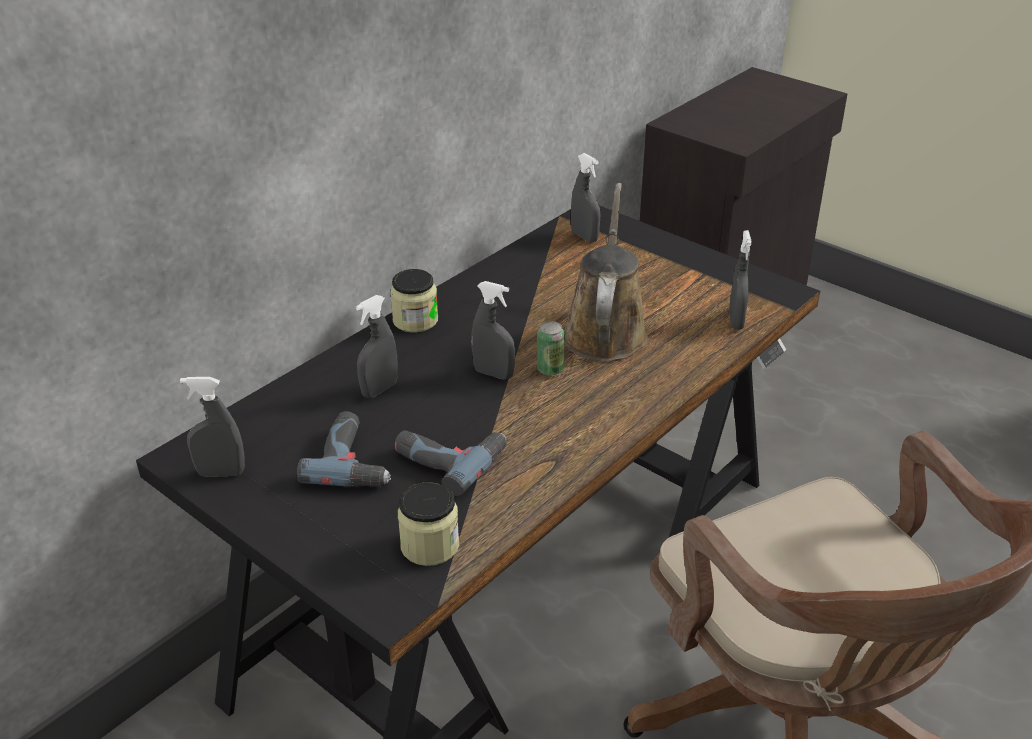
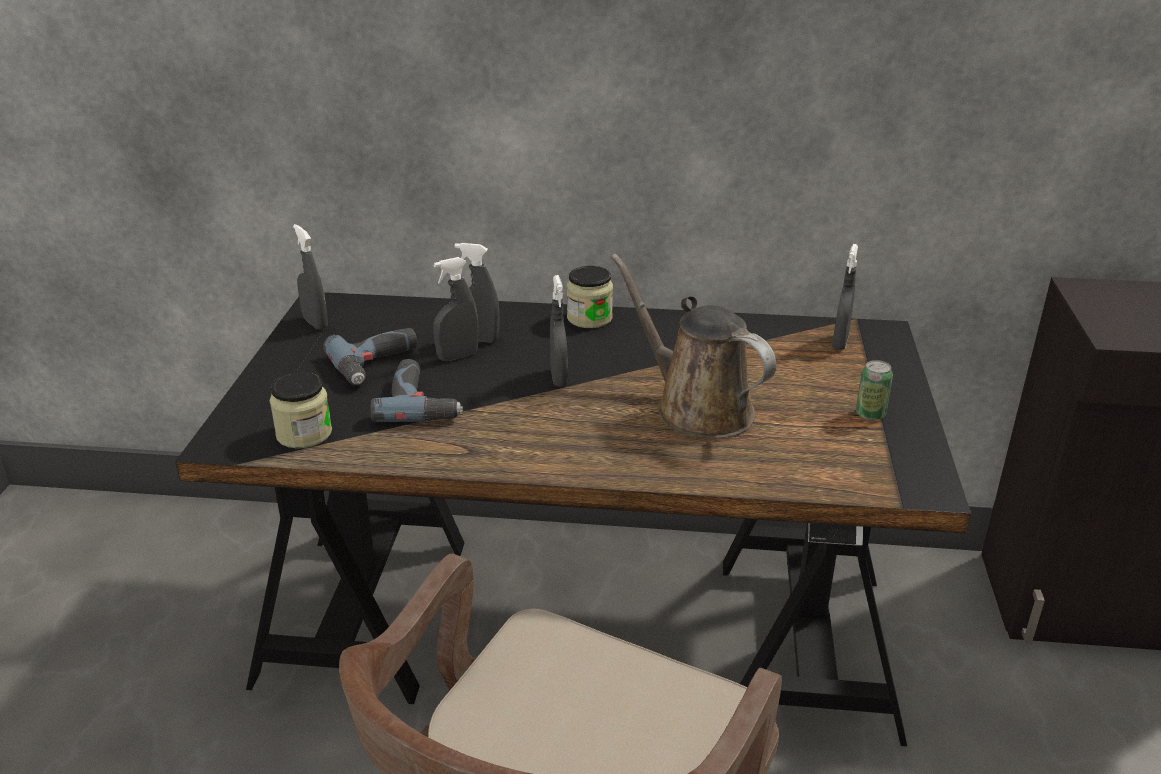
camera: 55 degrees right, 5 degrees down
can [537,321,565,375] -> can moved to [856,360,893,421]
brown watering can [563,183,648,361] -> brown watering can turned 105 degrees counterclockwise [611,254,776,439]
grey spray bottle [729,230,751,330] -> grey spray bottle moved to [433,257,479,361]

